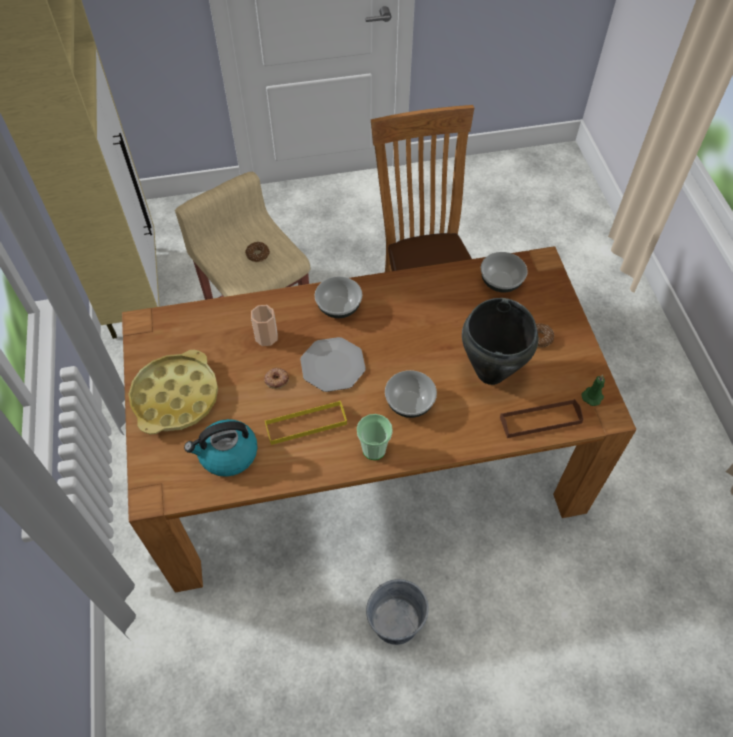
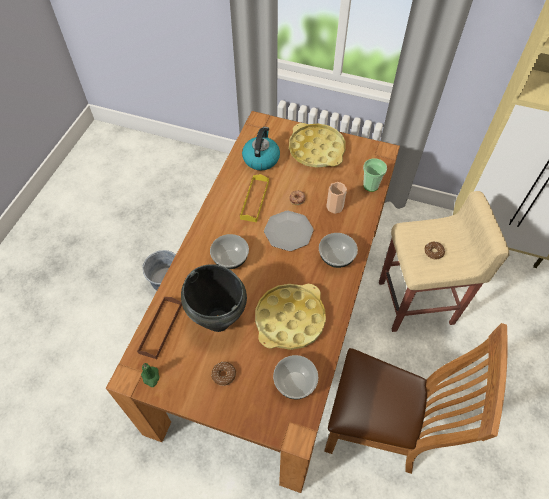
camera: 120 degrees right, 0 degrees up
cup [357,414,393,460] -> cup moved to [363,158,387,192]
none -> yellow tray [255,284,326,350]

